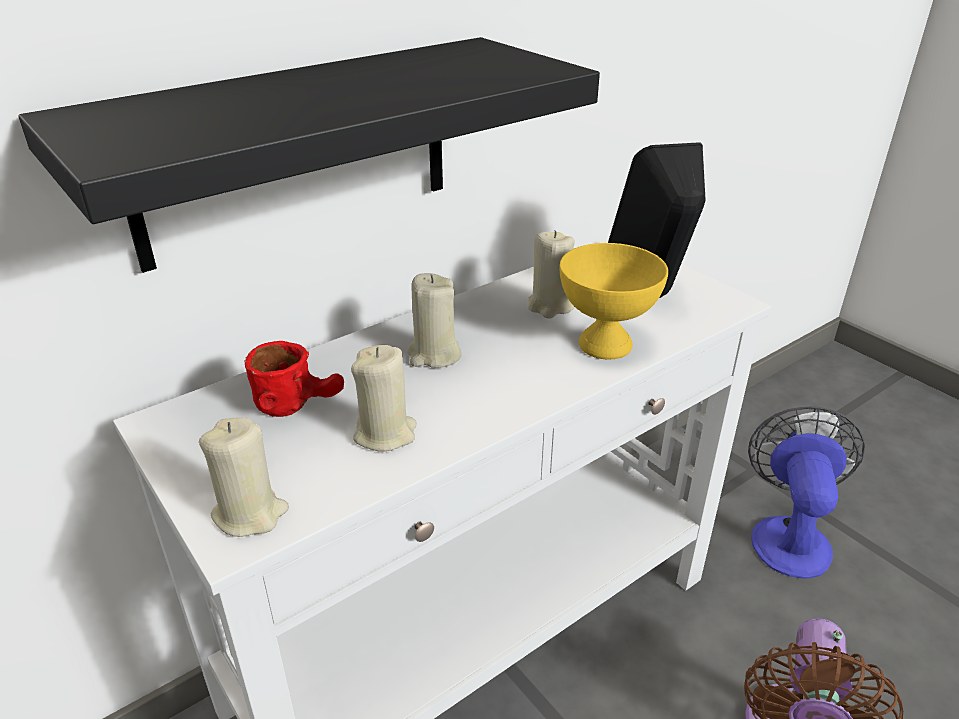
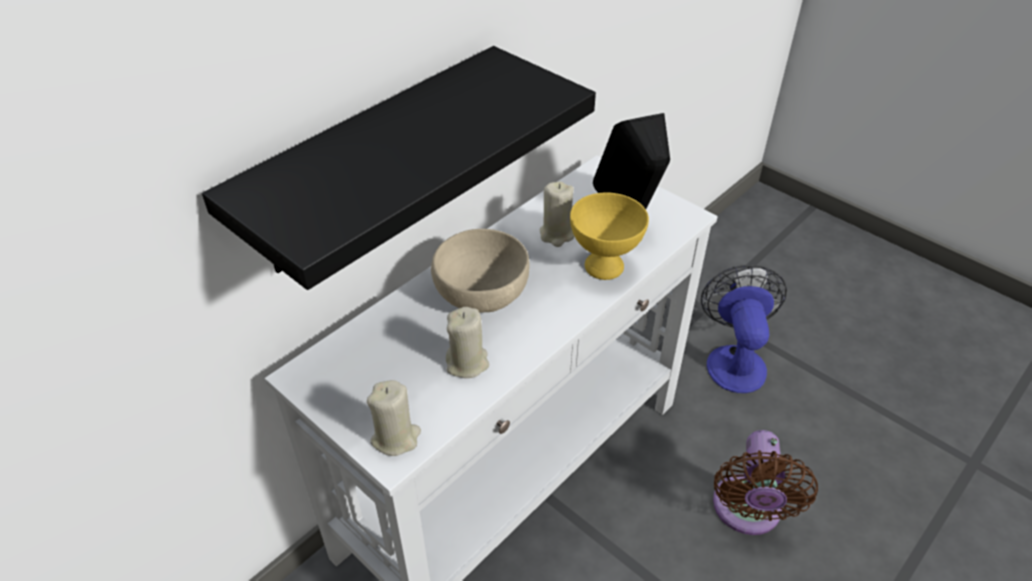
camera: 10 degrees left, 10 degrees up
red mug [245,341,344,417] -> none
beige candle [407,273,462,368] -> beige bowl [431,229,530,313]

